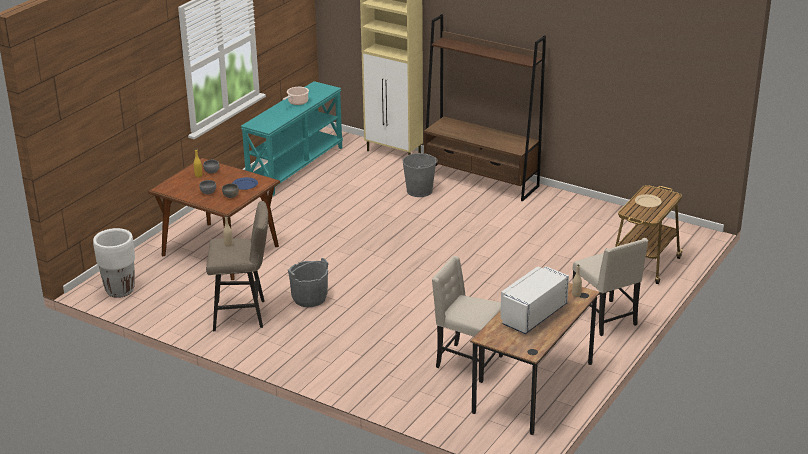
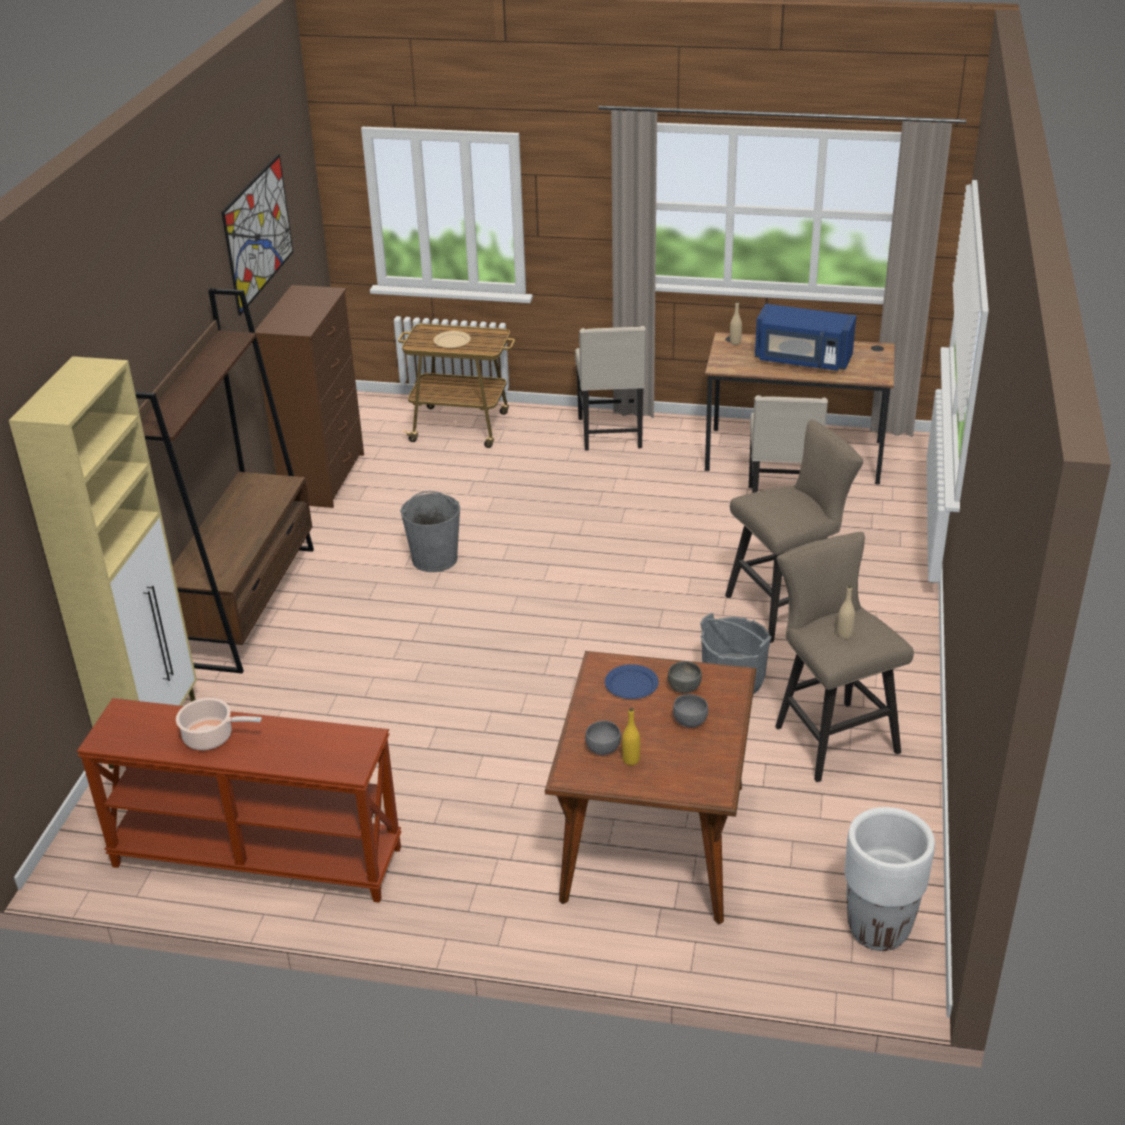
camera: 110 degrees left, 5 degrees up
turquoise console table [241,81,343,196] -> brown console table [77,698,402,903]
grey bucket [403,152,438,197] -> grey bucket moved to [400,491,460,572]
white microwave [500,266,569,334] -> blue microwave [755,304,856,371]
beige chair [572,238,648,336] -> beige chair turned 135 degrees clockwise [575,326,646,451]
none -> picture [221,154,293,316]
none -> brown dresser [255,285,364,508]
none -> beige stool [725,420,863,643]

